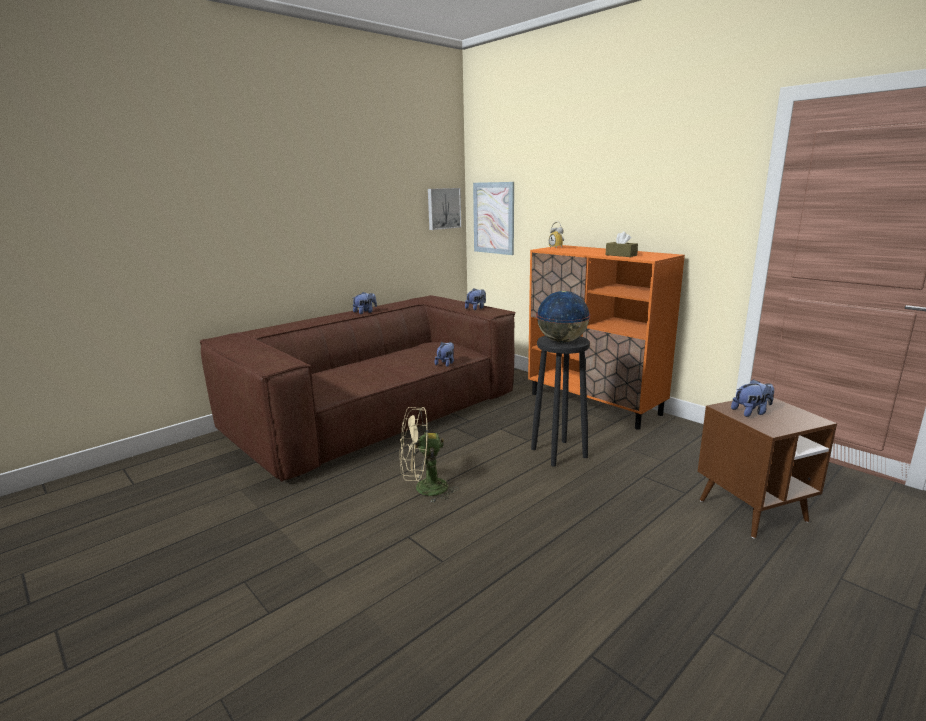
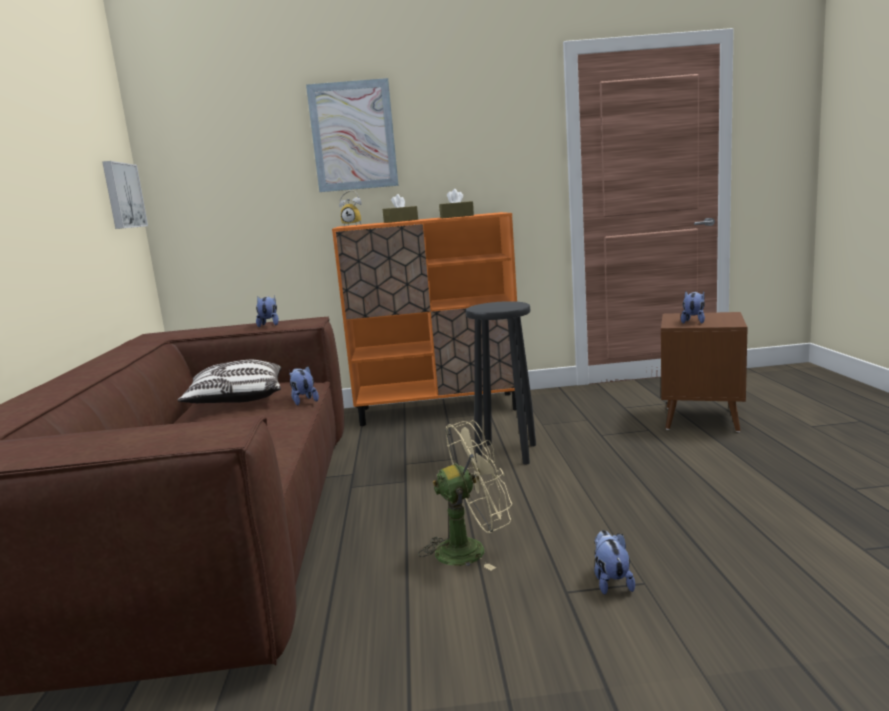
camera: 50 degrees left, 5 degrees down
plush toy [353,292,377,314] -> plush toy moved to [594,530,635,595]
beige fan [399,407,459,503] -> beige fan turned 135 degrees counterclockwise [418,420,512,571]
picture [473,182,514,255] -> picture moved to [306,78,399,192]
globe [536,291,591,343] -> none
none -> pillow [178,360,281,403]
none -> brown tissue box [382,194,418,223]

